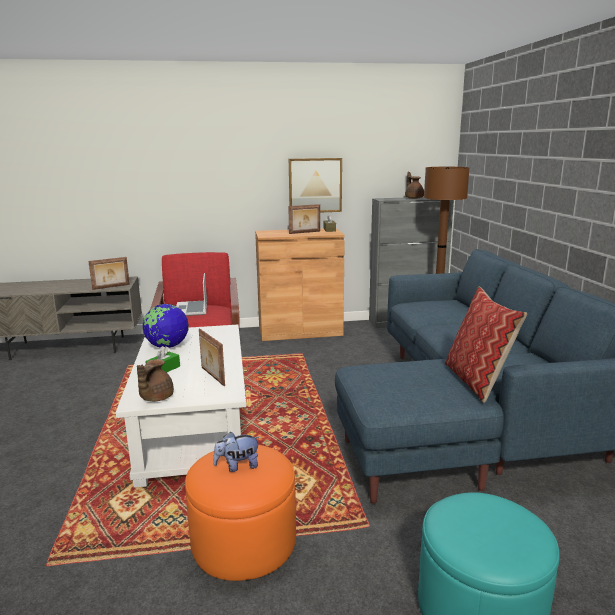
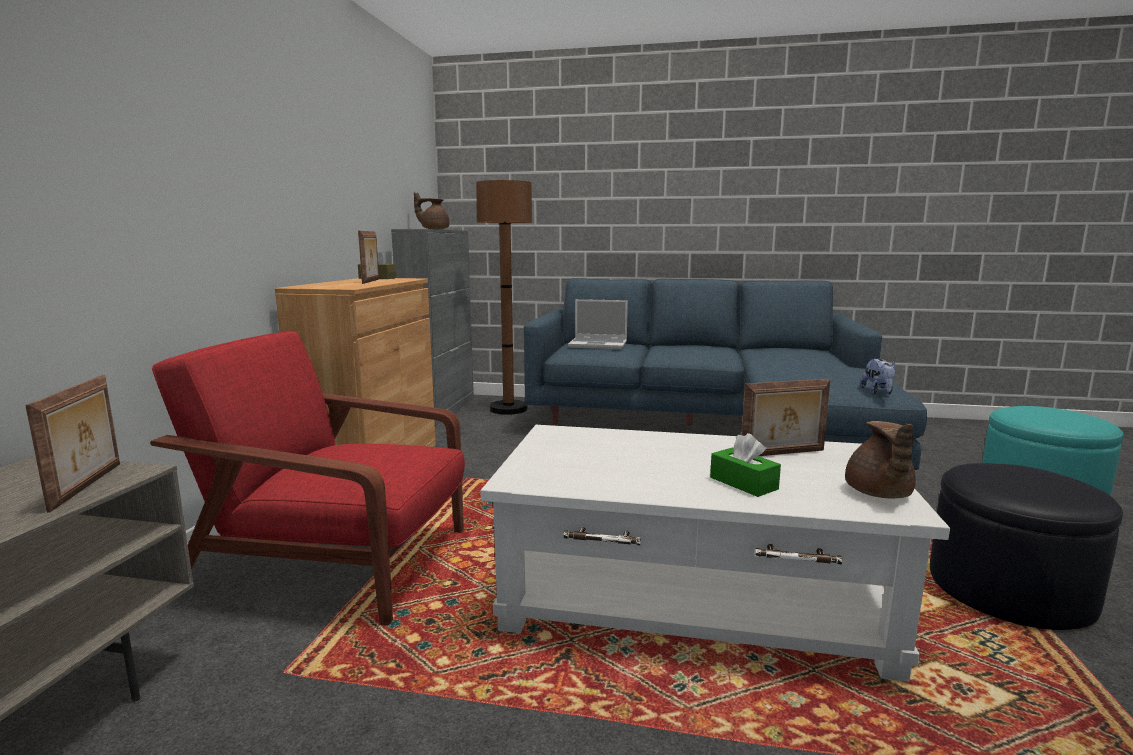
camera: 70 degrees left, 5 degrees down
brown teapot [137,359,174,401] -> brown teapot turned 60 degrees clockwise [845,421,916,498]
globe [143,304,189,348] -> none
laptop [176,273,207,316] -> laptop moved to [568,299,628,349]
orange ottoman [185,445,296,581] -> black ottoman [930,463,1123,630]
plush toy [213,432,259,472] -> plush toy moved to [860,358,895,394]
picture [289,158,342,212] -> none
pillow [445,287,527,403] -> none

